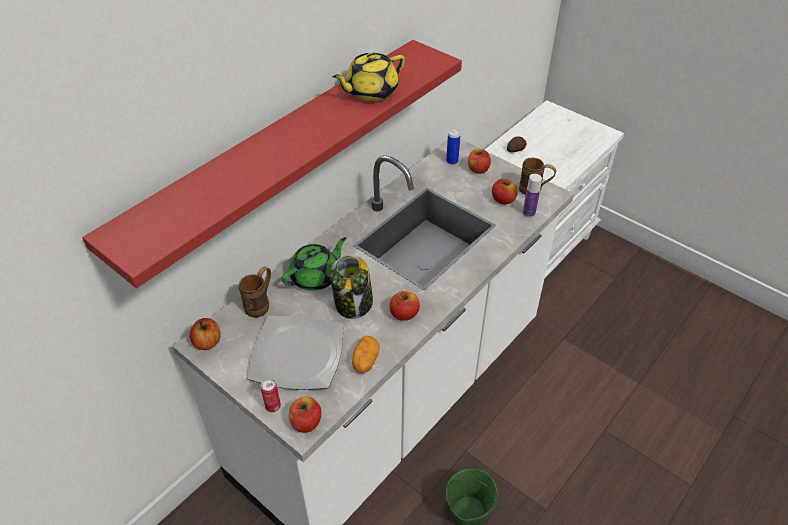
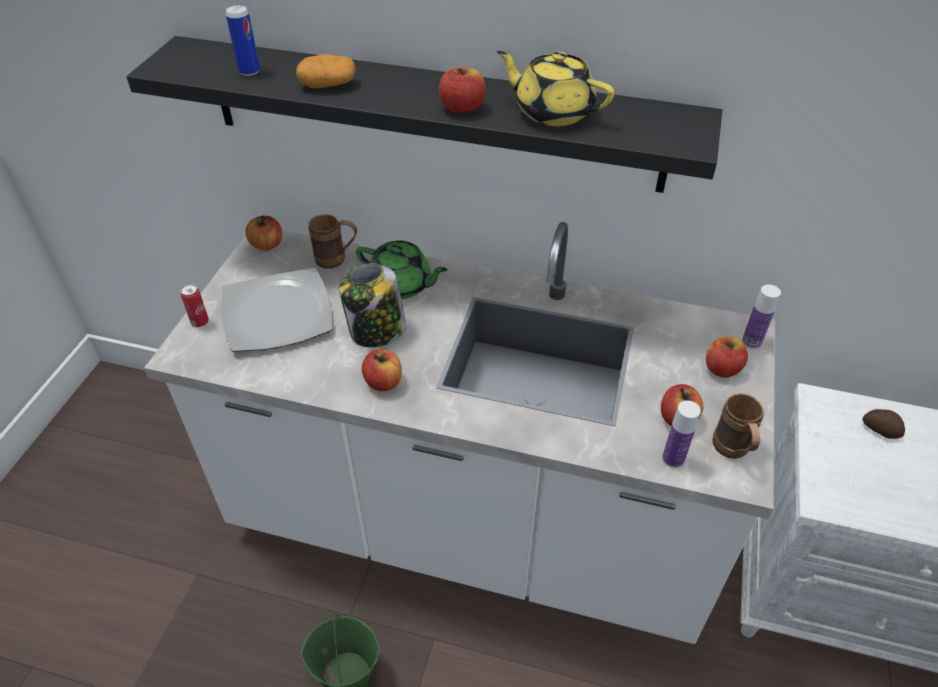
camera: 65 degrees right, 0 degrees up
red shelf [82,40,462,288] -> black shelf [126,36,722,193]
apple [289,397,321,433] -> apple moved to [439,67,486,113]
potato [352,335,380,373] -> potato moved to [296,54,356,88]
can [446,129,461,165] -> can moved to [226,5,260,76]
none -> bottle [742,284,781,349]

